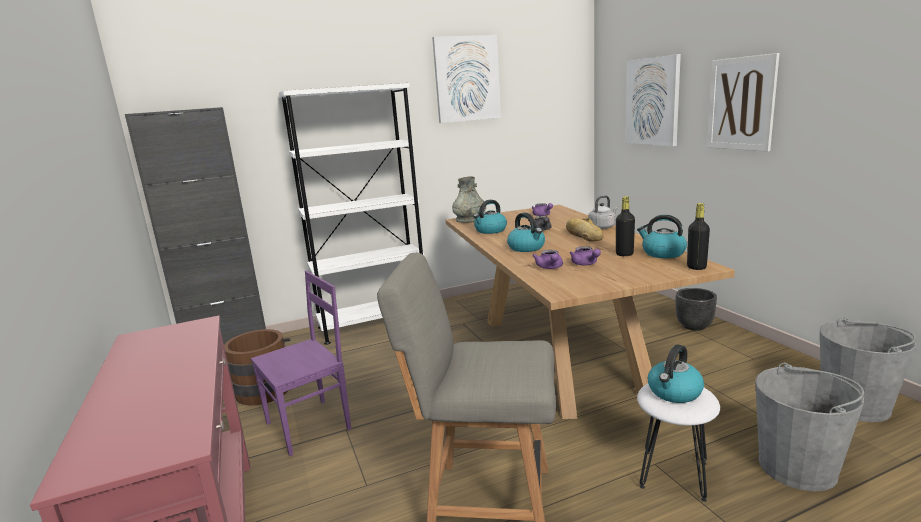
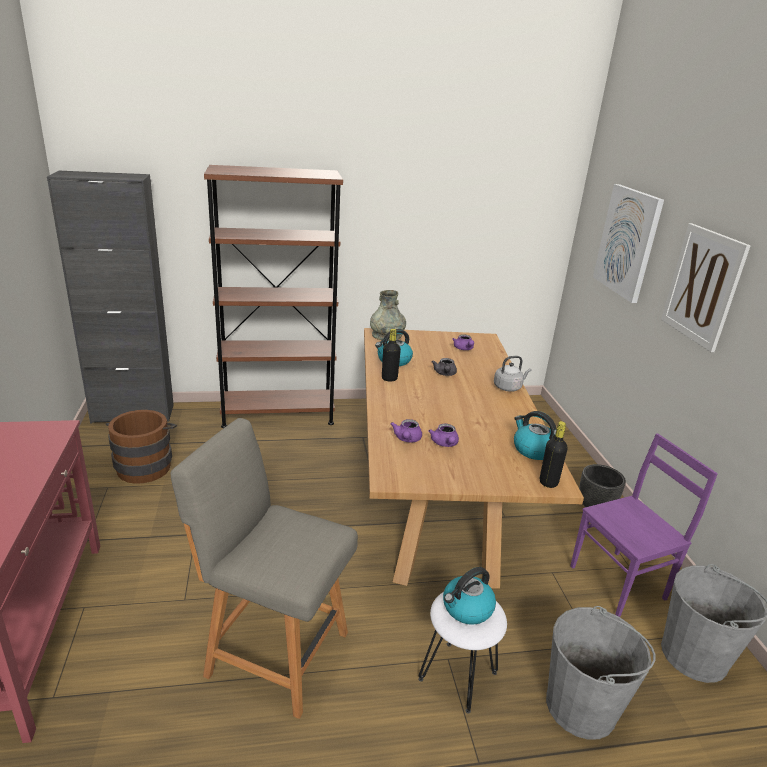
camera: 10 degrees right, 10 degrees up
purple chair [251,271,351,456] -> purple chair moved to [570,433,718,617]
white bookcase [279,83,424,345] -> brown bookcase [204,165,343,428]
picture [432,35,501,123] -> none
kettle [507,212,545,252] -> none
bread [566,218,604,241] -> none
black bottle [616,196,635,256] -> black bottle moved to [382,329,401,382]

